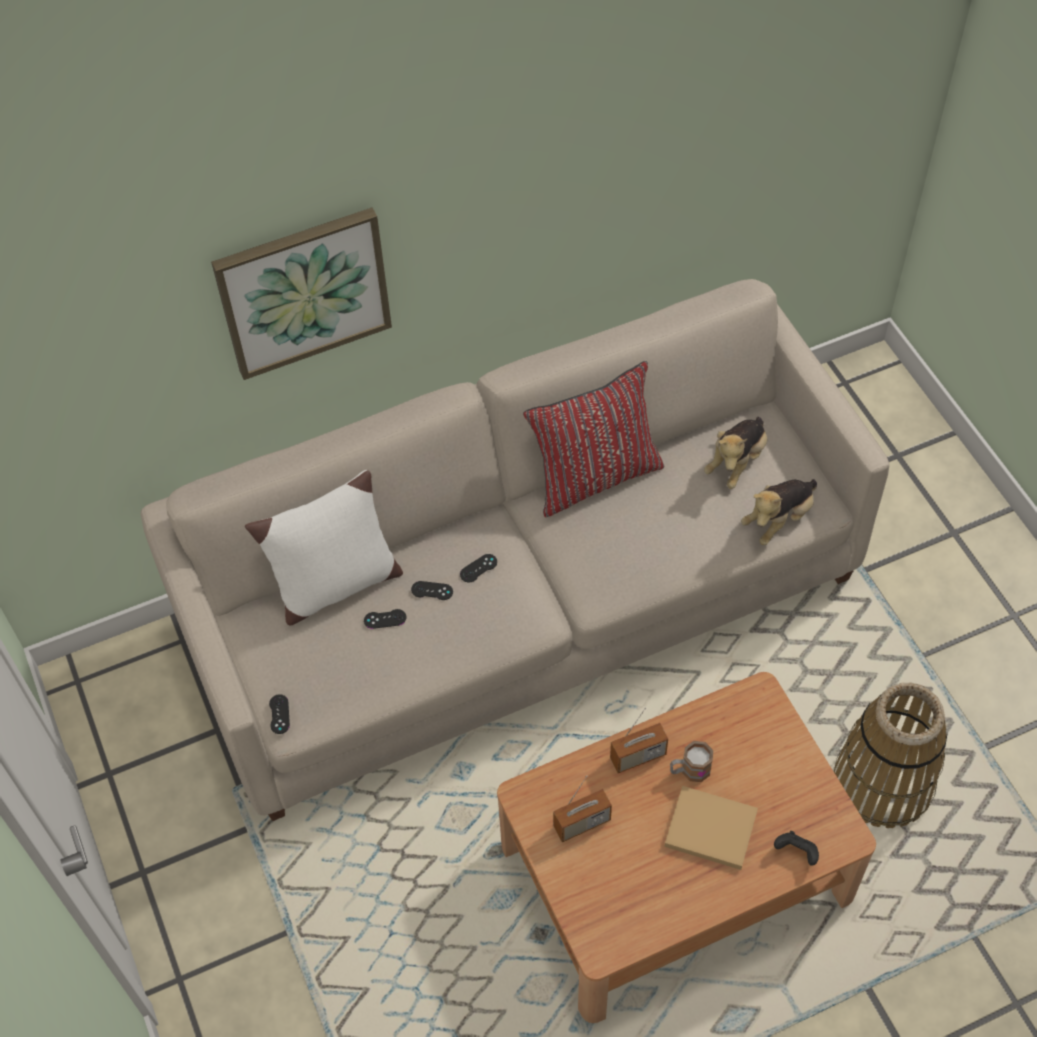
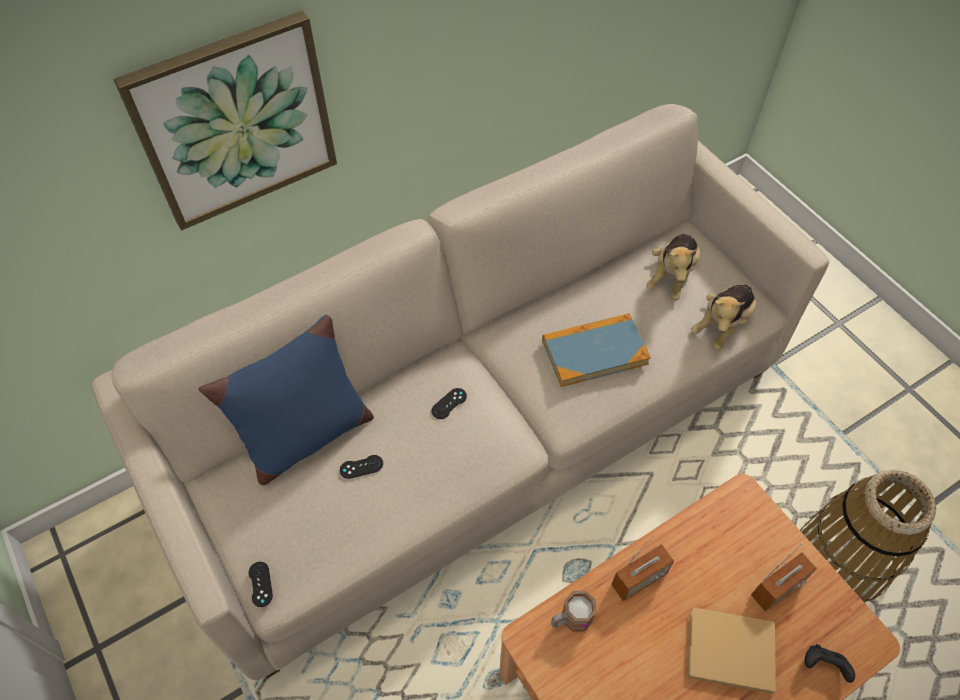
camera: 10 degrees left, 0 degrees up
white pillow [245,470,403,625] -> blue pillow [199,315,374,485]
black game controller [411,581,453,600] -> none
red pillow [523,361,664,517] -> none
radio [553,775,612,842] -> radio moved to [751,543,817,611]
mug [670,741,713,782] -> mug moved to [551,591,596,632]
none -> book [542,313,651,387]

